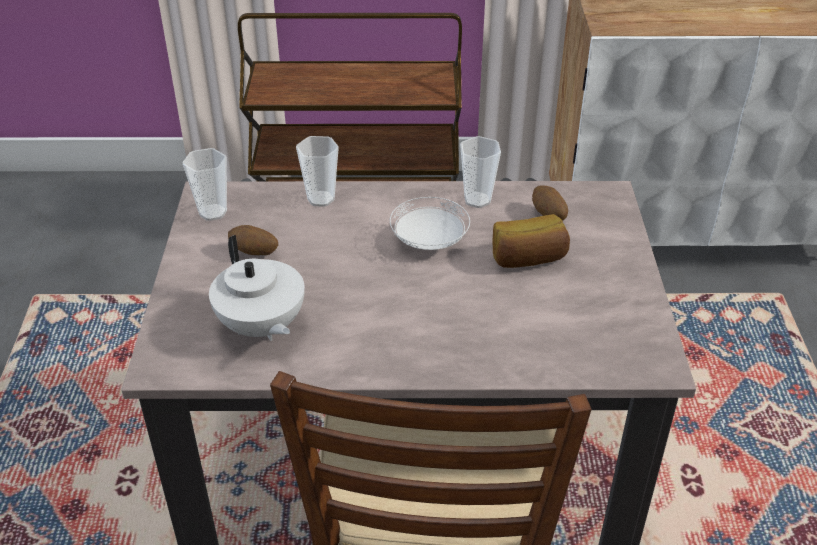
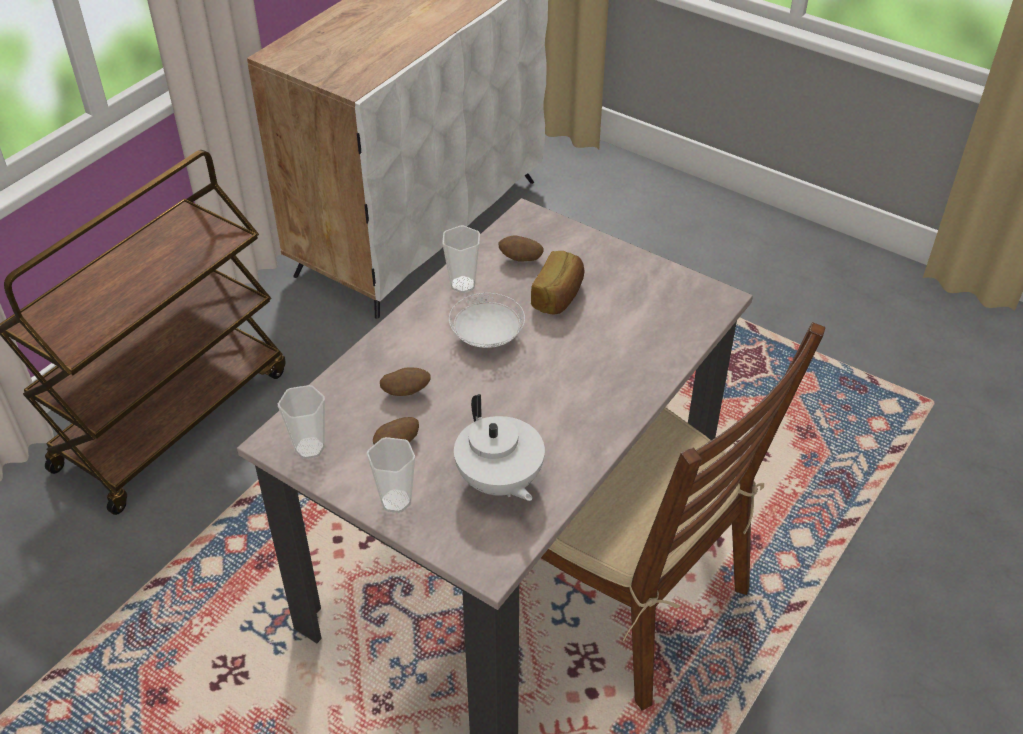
camera: 55 degrees left, 5 degrees up
white teapot [209,235,305,341] -> white teapot turned 60 degrees clockwise [454,394,545,501]
cup [296,136,339,207] -> cup moved to [366,437,415,513]
none -> potato [380,367,431,396]

